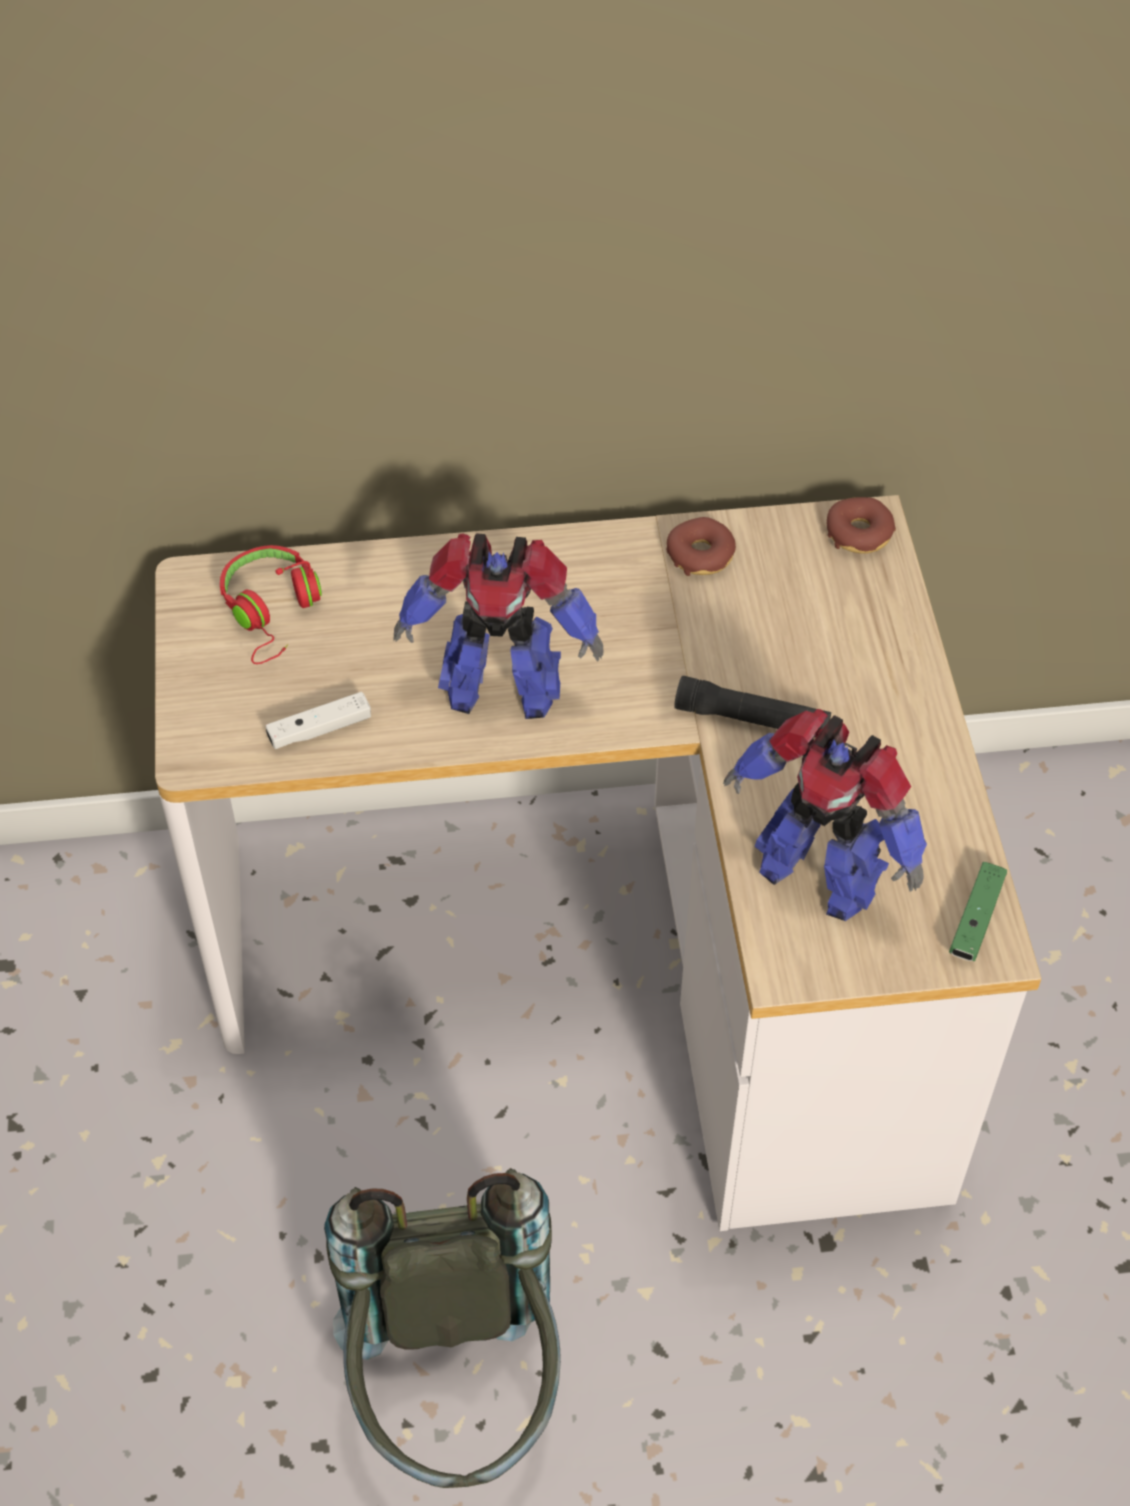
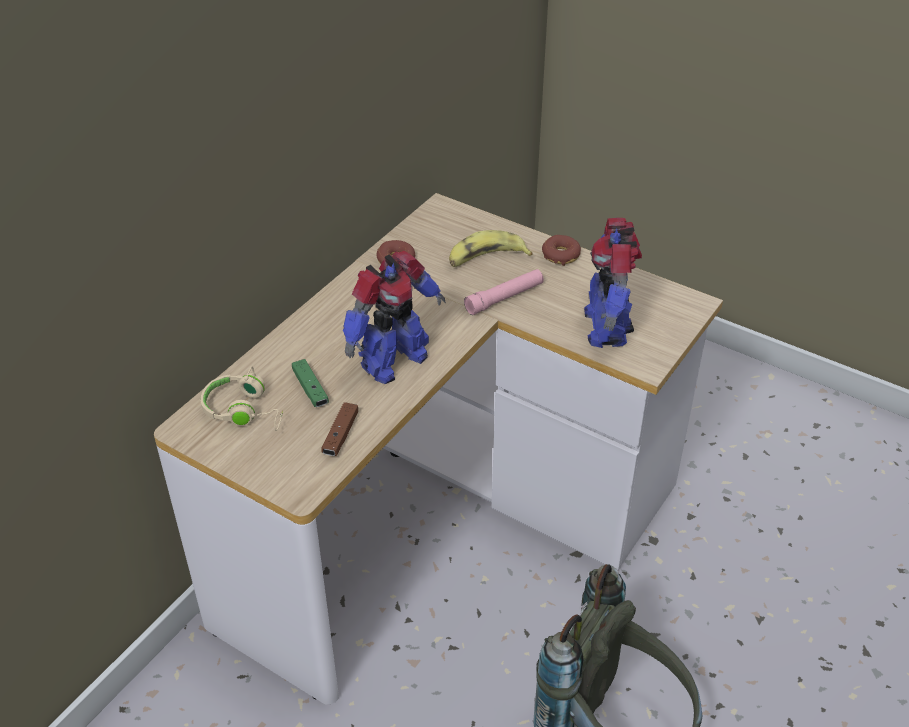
camera: 50 degrees left, 10 degrees down
red headphones [220,545,322,664] -> beige headphones [201,366,283,431]
white game controller [266,692,371,749] -> brown game controller [321,402,358,456]
black flashlight [674,676,831,737] -> pink flashlight [464,269,544,315]
toy robot [723,709,927,921] -> toy robot turned 105 degrees clockwise [584,218,642,348]
donut [827,497,896,554] -> donut moved to [542,235,581,266]
green game controller [949,862,1007,961] -> green game controller moved to [292,359,329,407]
none -> banana [449,230,533,267]

